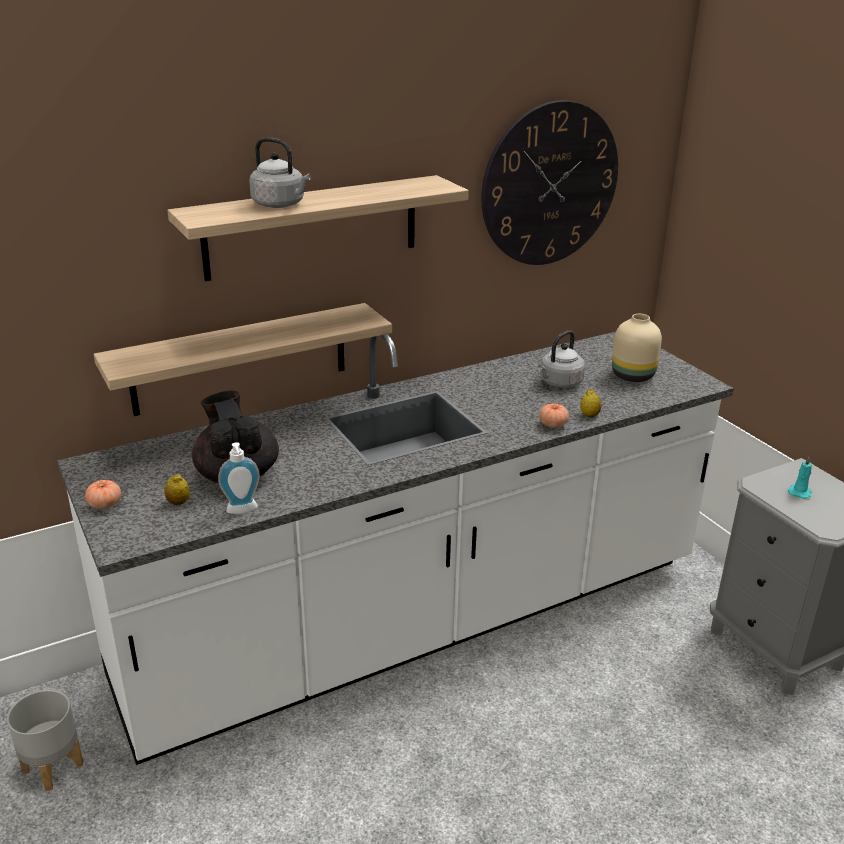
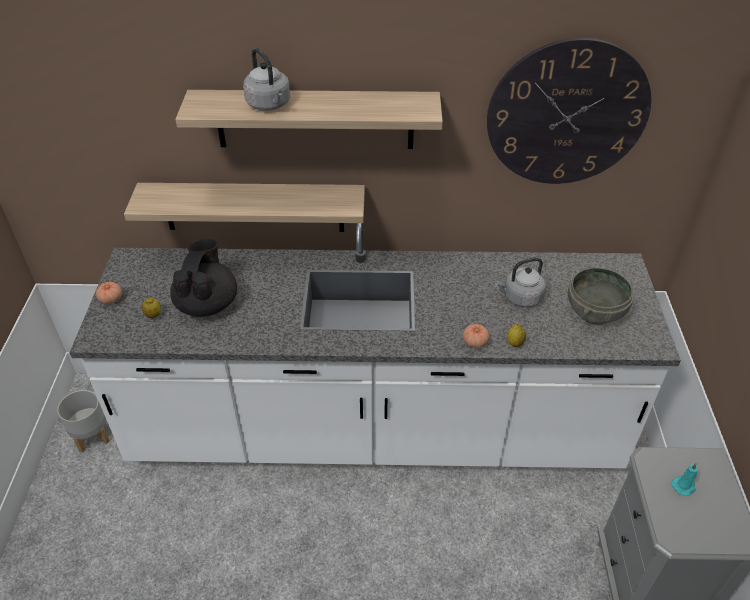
camera: 30 degrees right, 15 degrees up
soap dispenser [218,442,260,514] -> none
beige vase [612,314,662,382] -> grey bowl [568,268,634,325]

